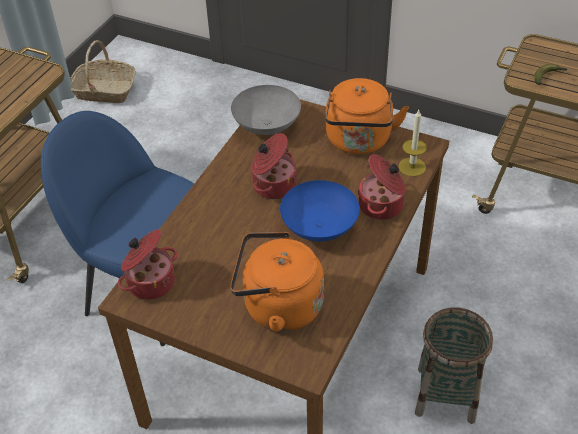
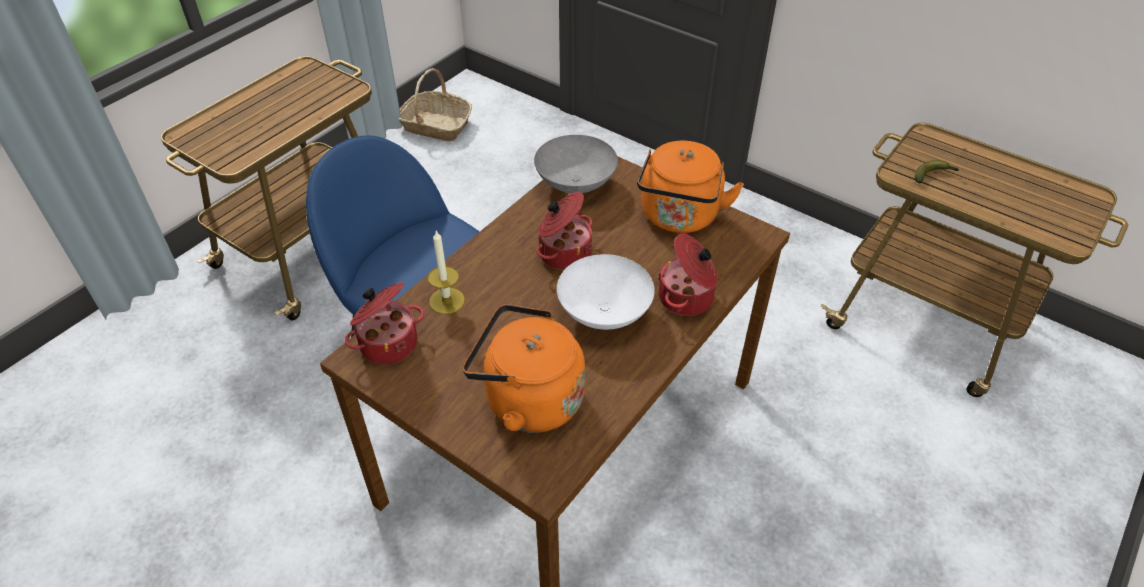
camera: 10 degrees right, 0 degrees up
blue bowl [280,180,360,242] -> white bowl [557,254,655,330]
candle [399,110,427,177] -> candle moved to [428,231,465,314]
basket [415,307,493,424] -> none

